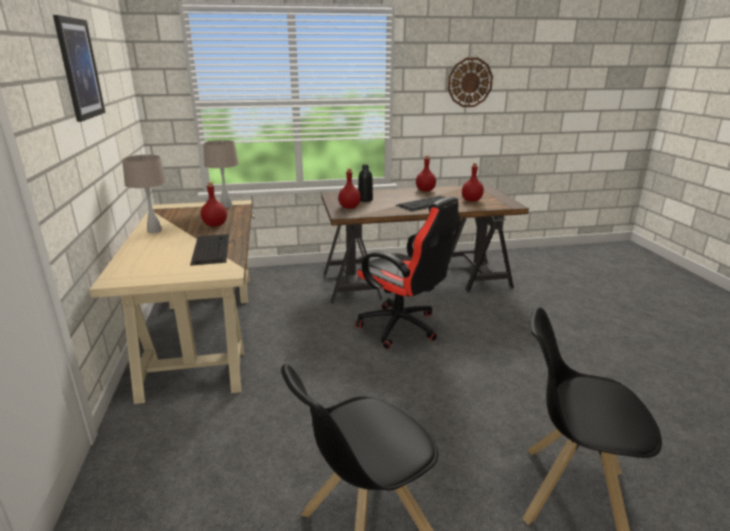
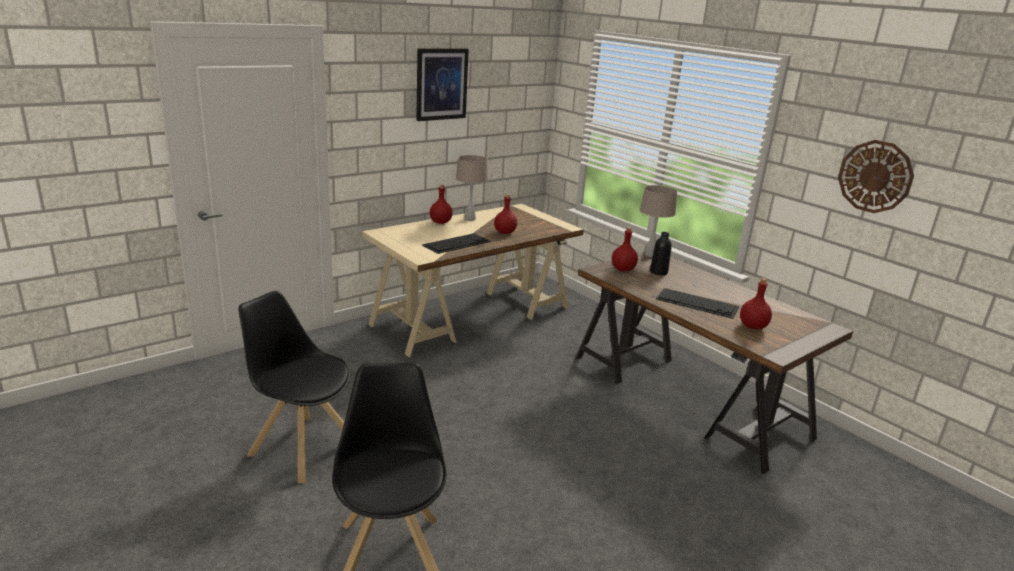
camera: 60 degrees right, 0 degrees up
beige table lamp [203,140,239,208] -> beige table lamp moved to [640,185,677,257]
black office chair [355,197,462,349] -> none
red bottle [416,156,436,192] -> red bottle moved to [430,184,453,224]

